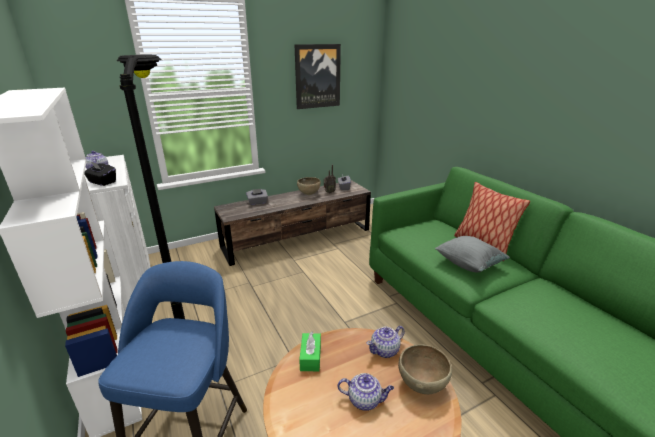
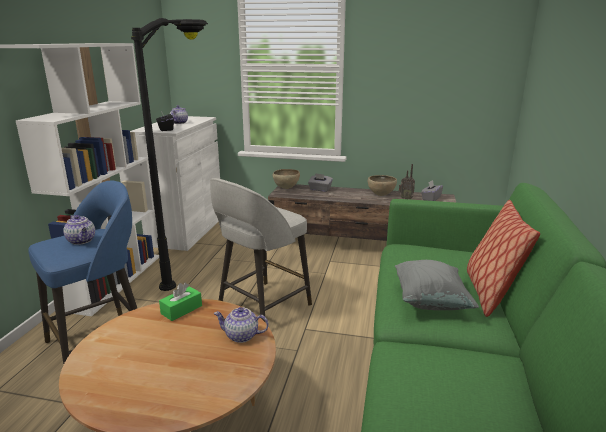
camera: 40 degrees right, 5 degrees down
picture [295,44,341,109] -> none
teapot [338,373,394,411] -> teapot moved to [63,215,95,245]
brown bowl [398,344,452,394] -> brown bowl moved to [273,169,300,189]
none -> grey stool [210,178,312,323]

